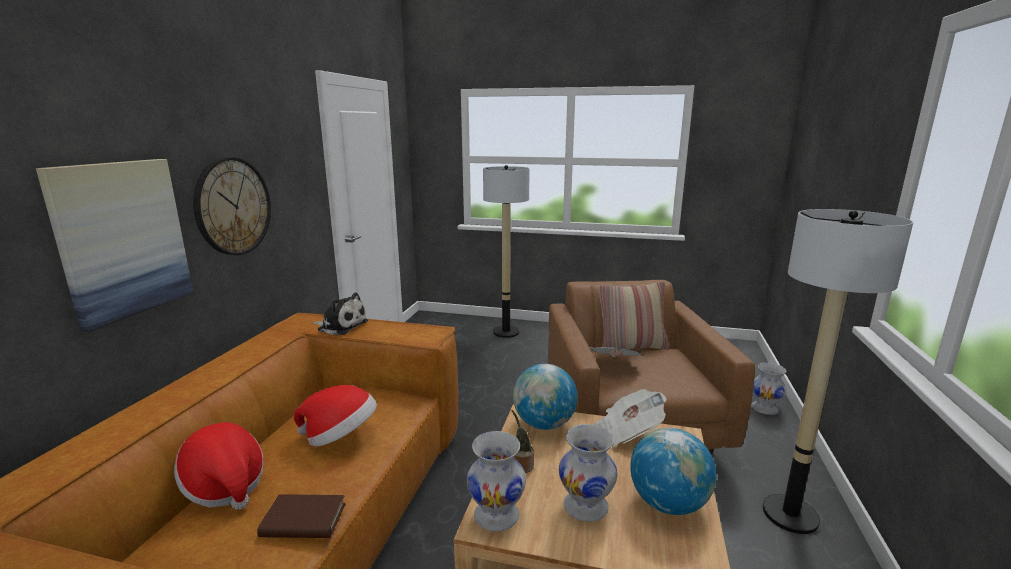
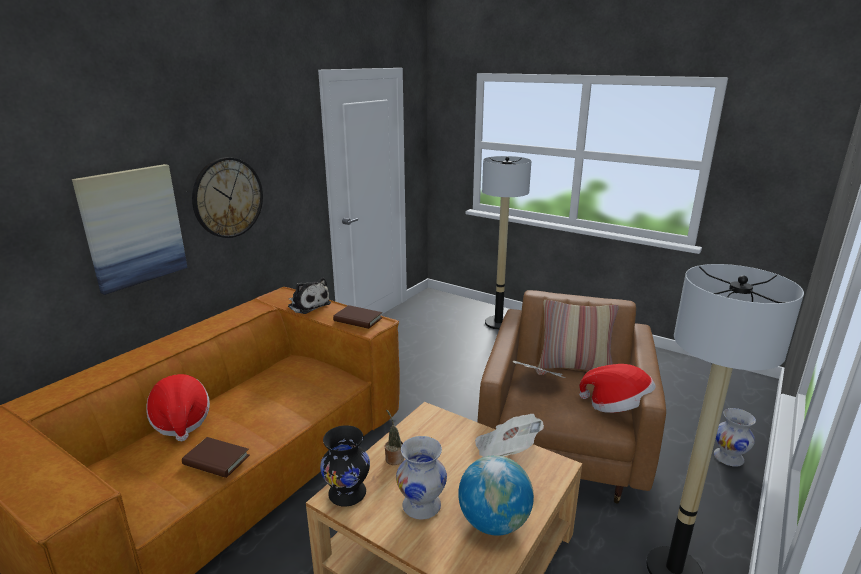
camera: 20 degrees right, 5 degrees up
hat [294,385,377,447] -> hat moved to [579,364,656,413]
white vase [467,431,526,532] -> black vase [320,425,370,507]
globe [513,364,578,430] -> none
none -> brown book [333,305,382,329]

